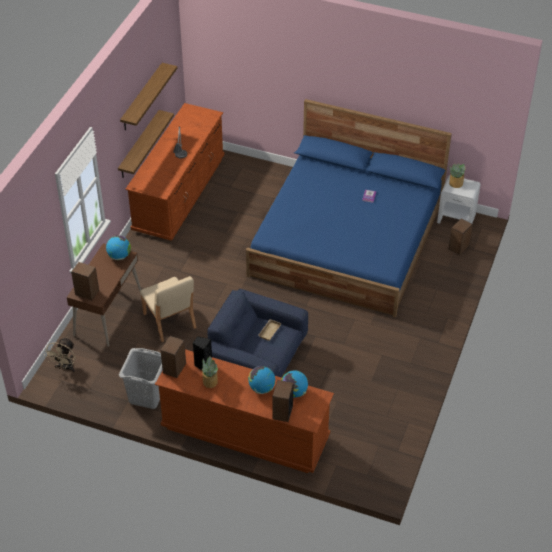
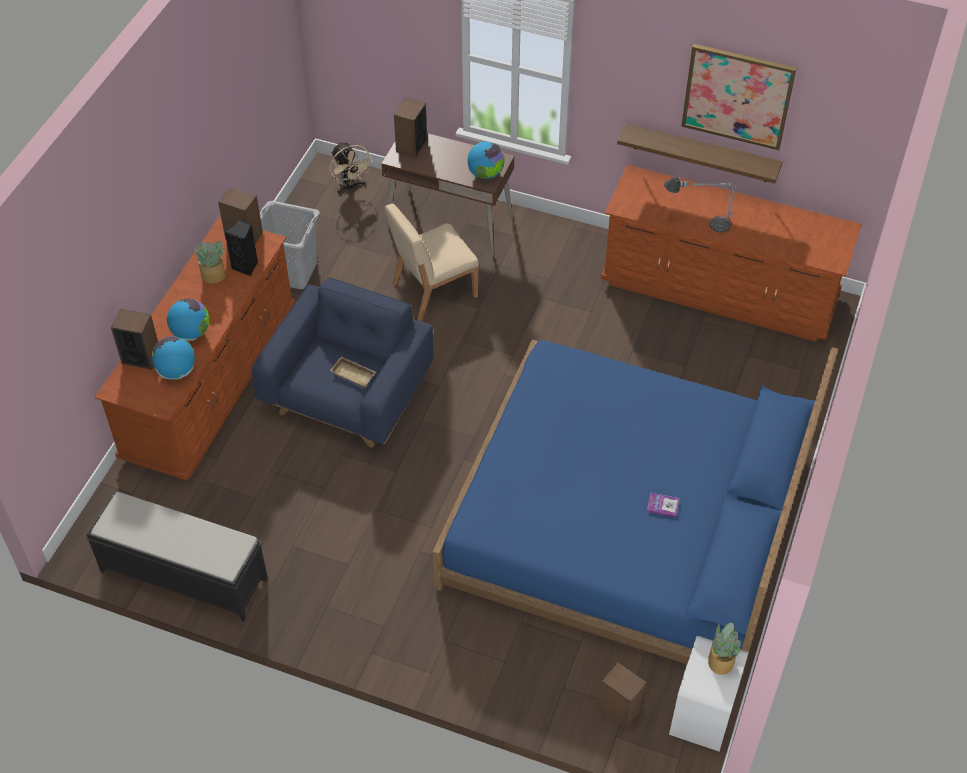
camera: 90 degrees right, 5 degrees up
beige fan [44,337,75,372] -> beige fan turned 135 degrees counterclockwise [330,142,373,194]
shelf [120,63,177,130] -> picture [681,44,797,150]
none -> black bench [86,492,268,622]

